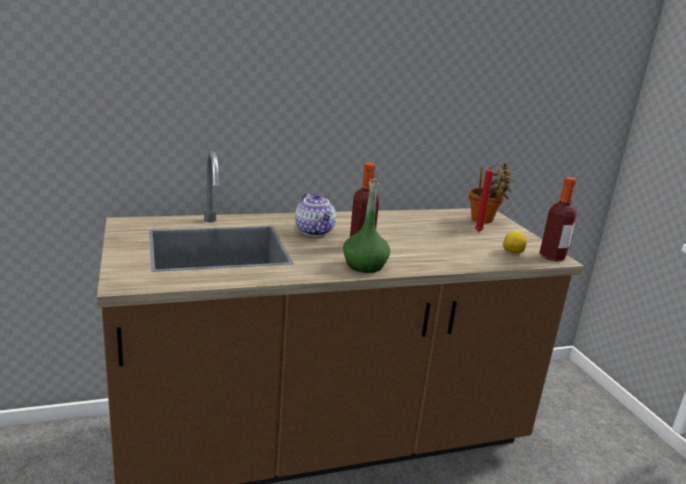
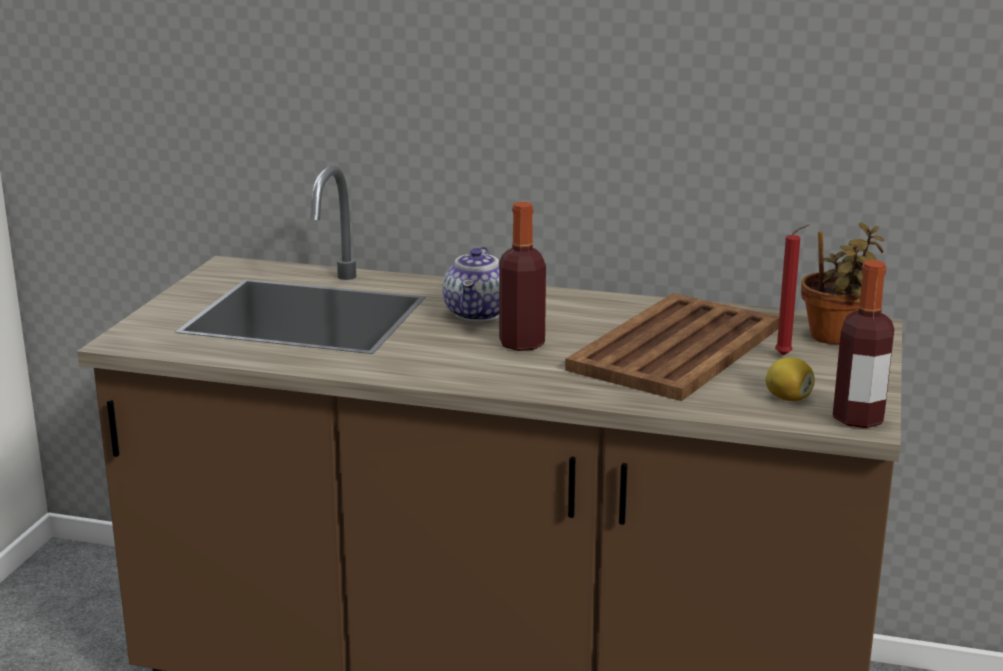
camera: 35 degrees right, 0 degrees up
green bottle [343,179,390,273] -> none
none -> brown tray [565,293,779,401]

